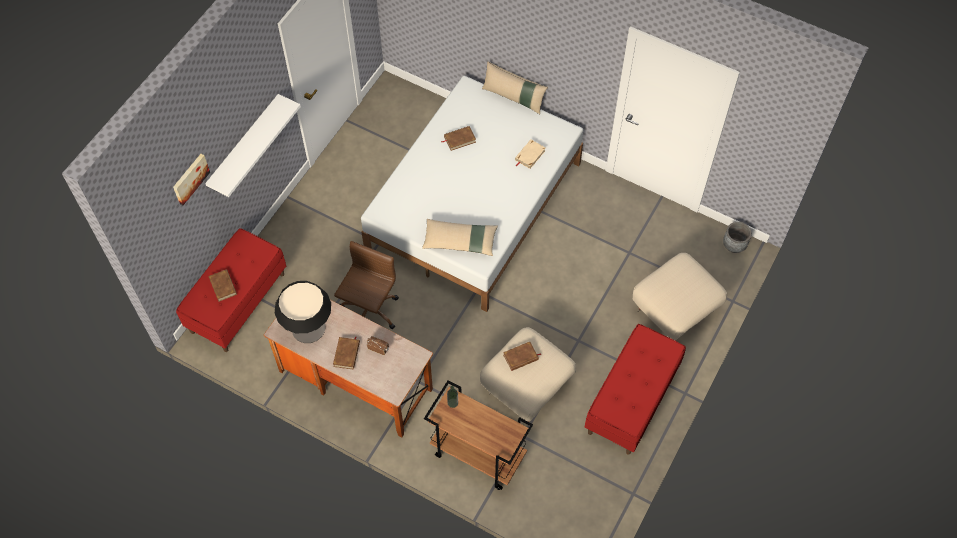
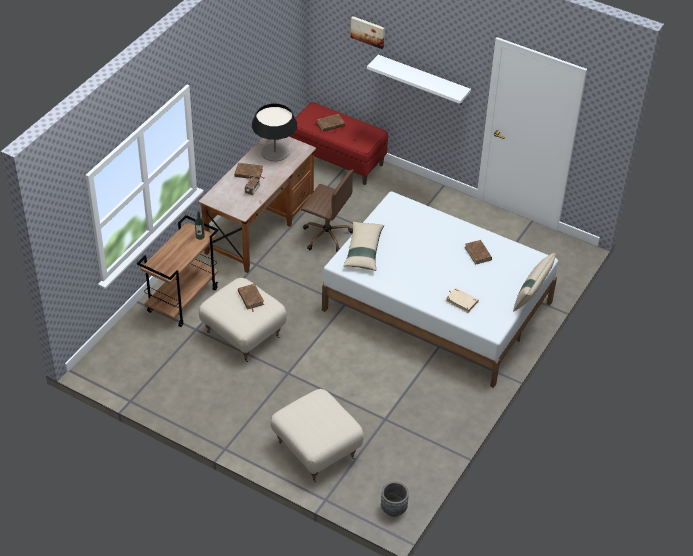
camera: 90 degrees right, 15 degrees down
red bench [585,324,686,455] -> none

